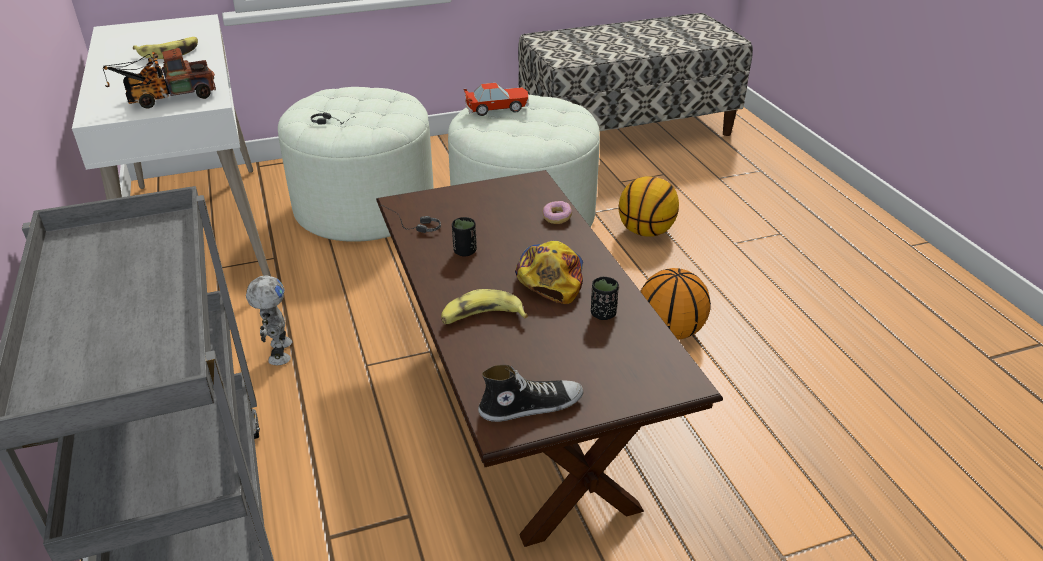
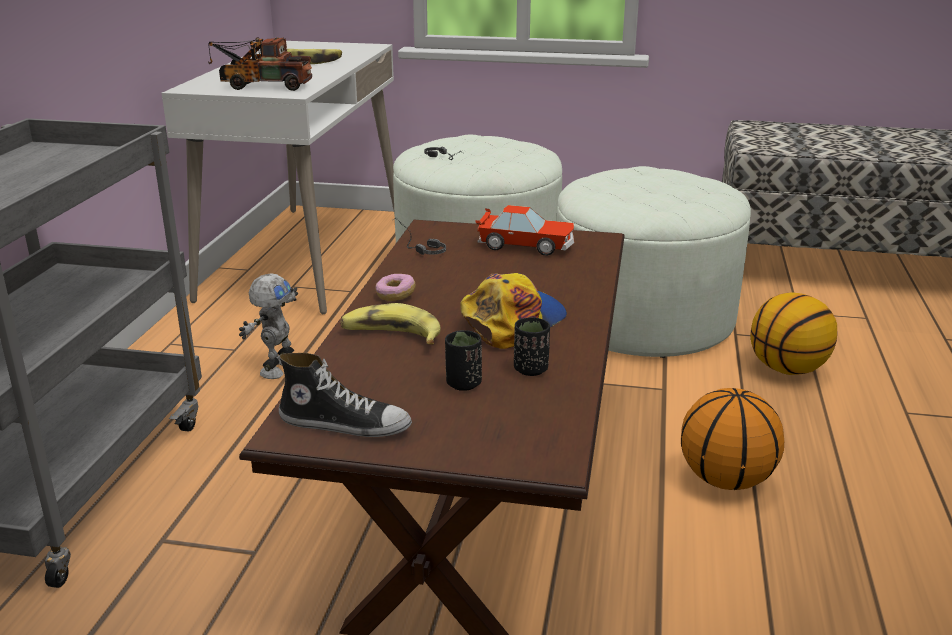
camera: 30 degrees right, 10 degrees down
black cup [452,217,477,257] -> black cup moved to [445,330,482,391]
toy car [464,83,529,116] -> toy car moved to [475,205,574,256]
donut [543,201,572,224] -> donut moved to [375,274,416,301]

